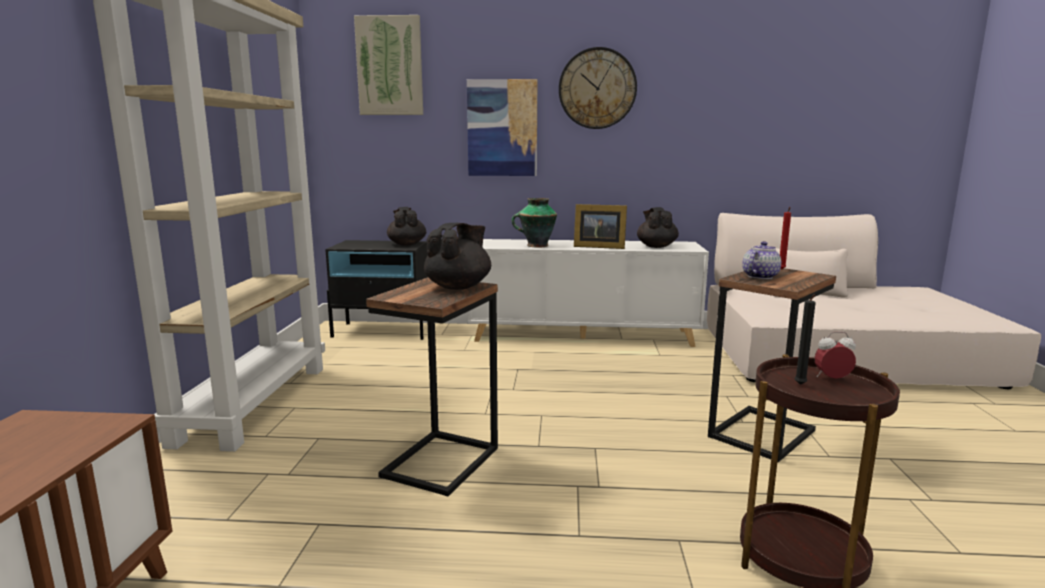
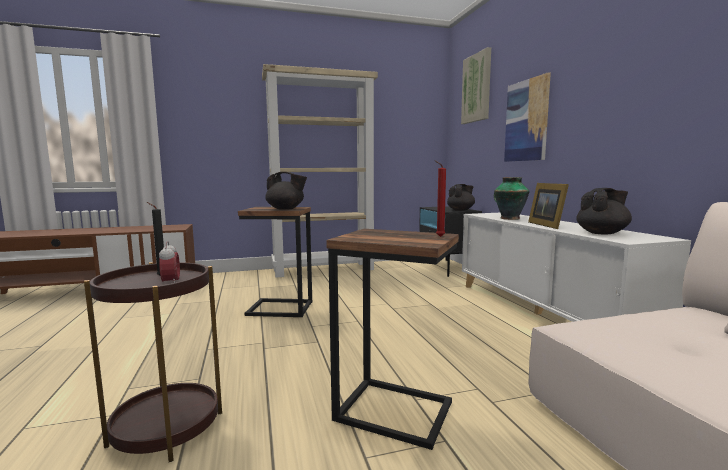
camera: 70 degrees right, 5 degrees down
wall clock [559,47,637,129] -> none
teapot [742,241,781,279] -> none

